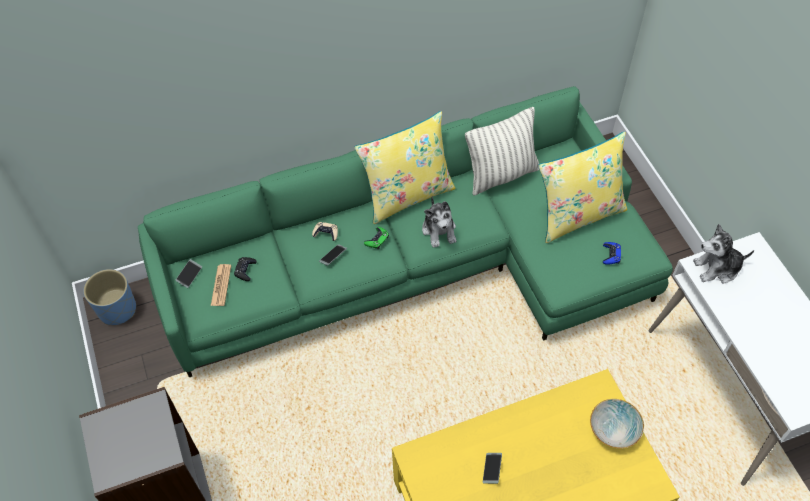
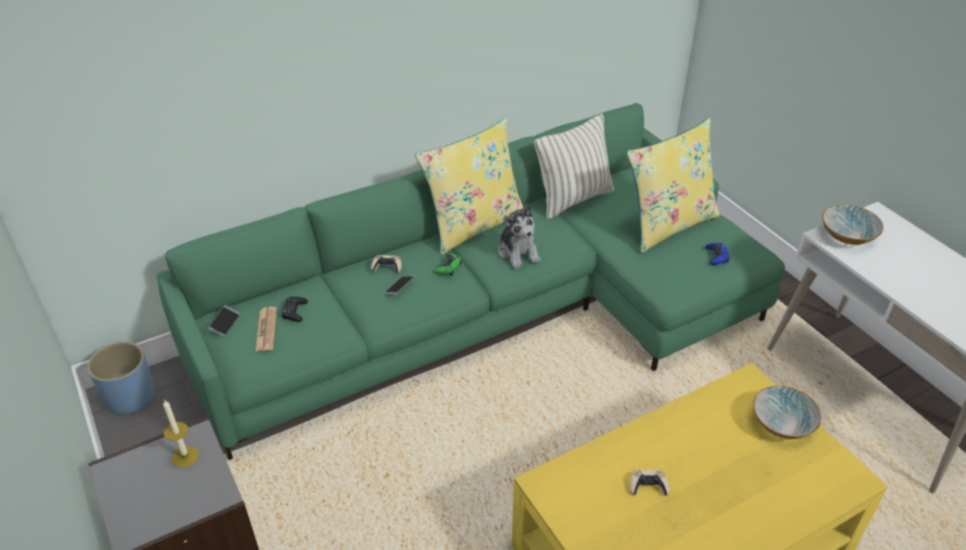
camera: 10 degrees left, 15 degrees down
phone [483,453,502,484] -> beige game controller [630,470,669,496]
plush toy [693,224,754,284] -> bowl [822,204,884,245]
none -> candle [163,400,199,468]

